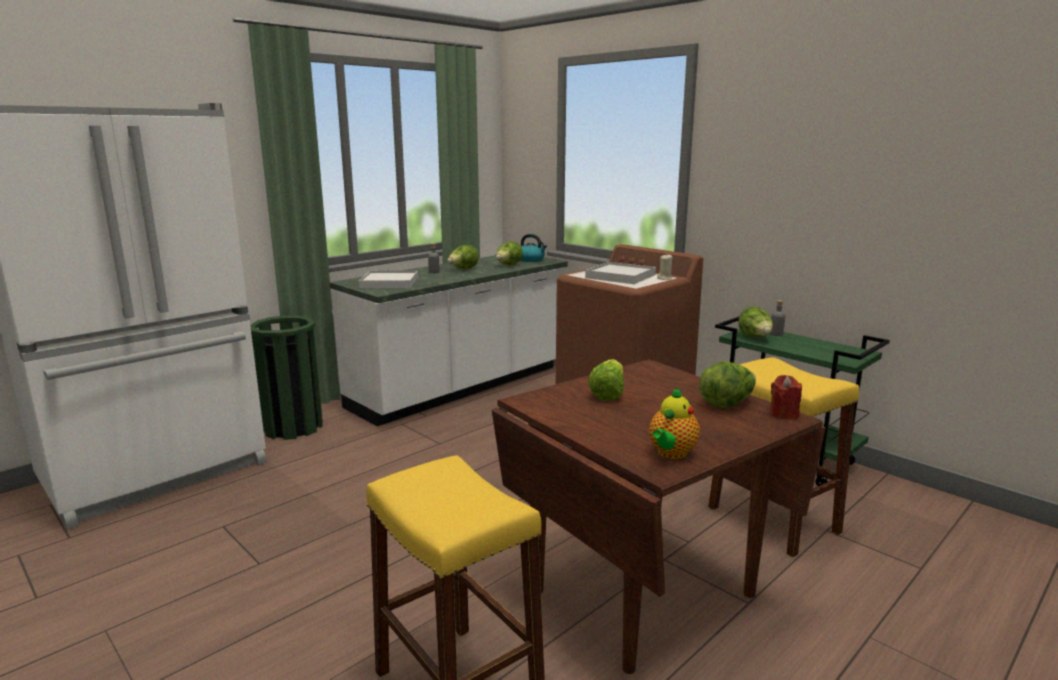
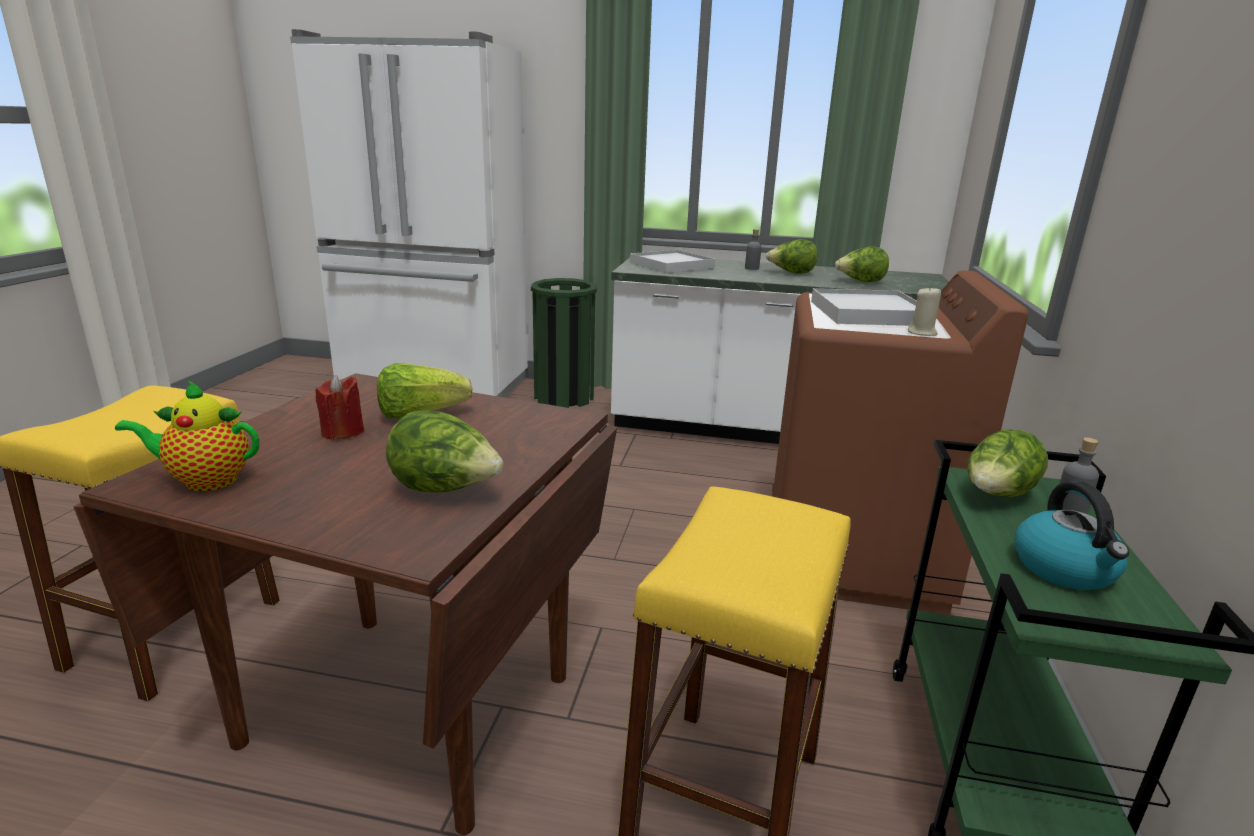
camera: 55 degrees right, 5 degrees up
kettle [521,234,547,262] -> kettle moved to [1015,481,1129,590]
red candle [770,375,802,419] -> red candle moved to [315,375,364,440]

